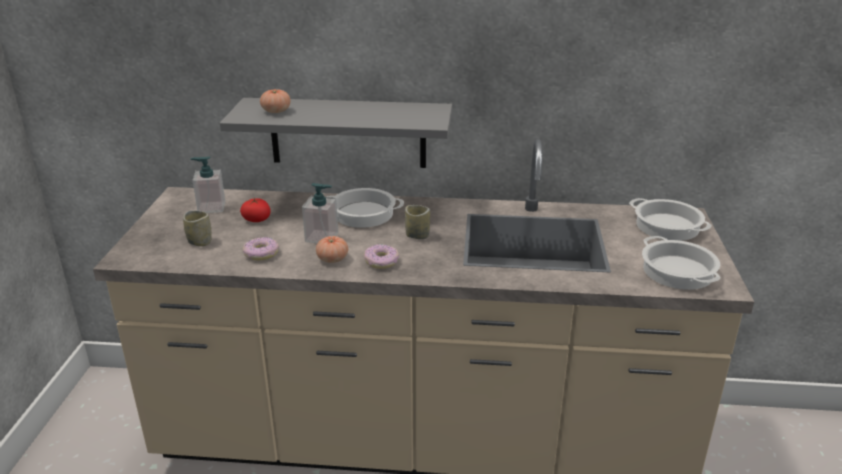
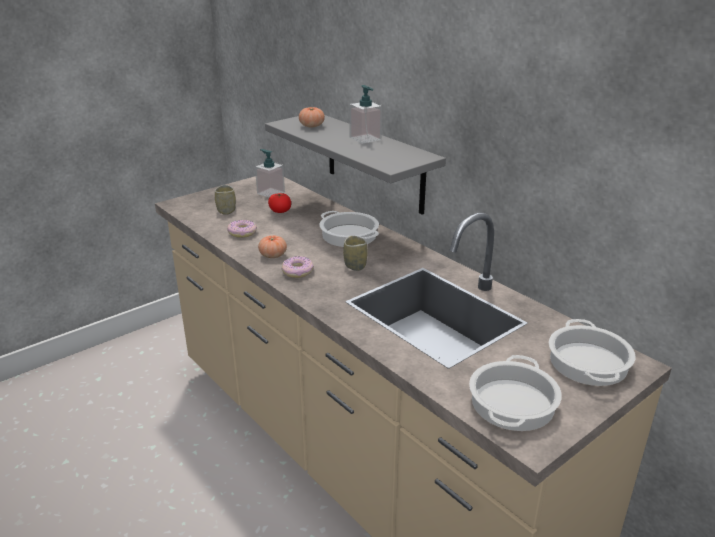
camera: 45 degrees right, 0 degrees up
soap dispenser [302,183,338,243] -> soap dispenser moved to [349,85,382,144]

